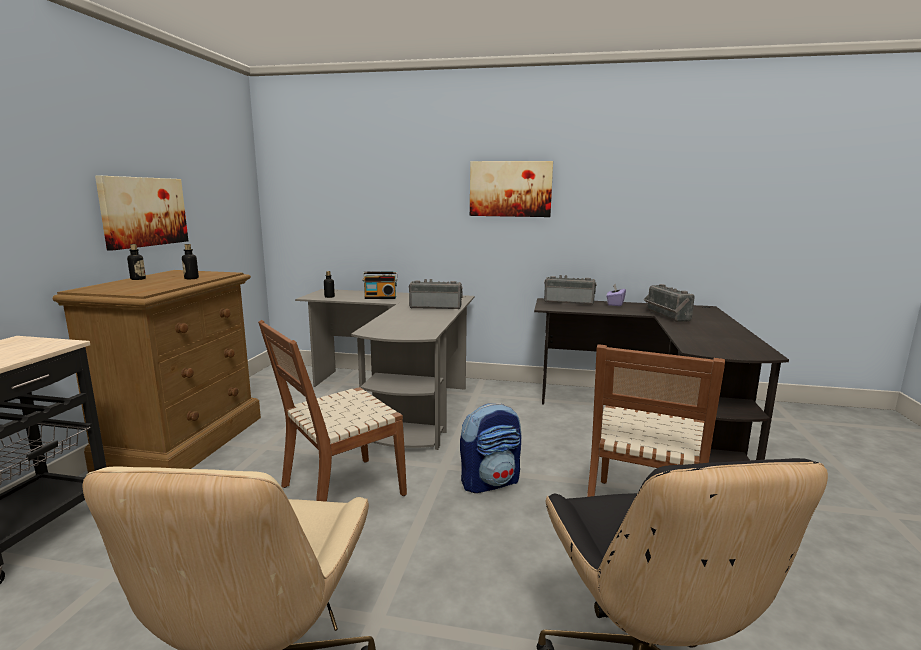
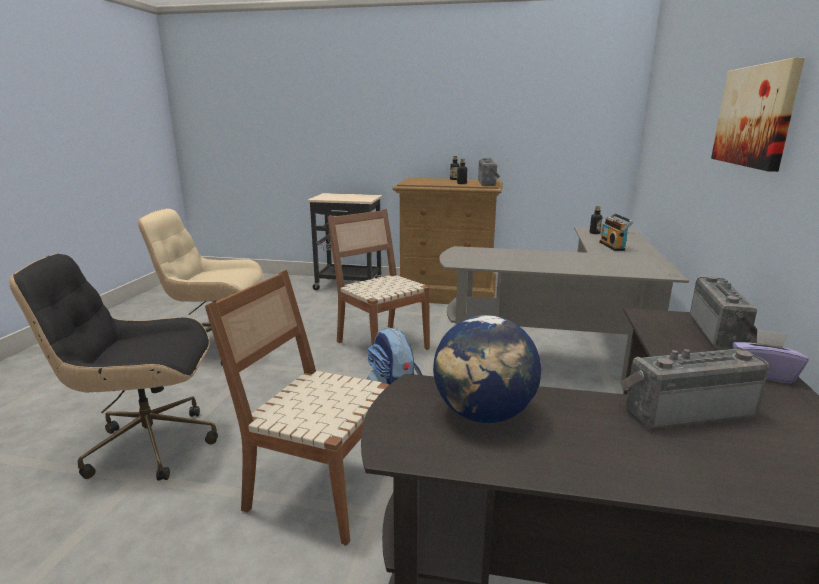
camera: 90 degrees right, 5 degrees up
picture [95,176,188,251] -> none
radio [409,279,463,309] -> radio moved to [478,158,500,186]
none -> globe [433,315,541,423]

